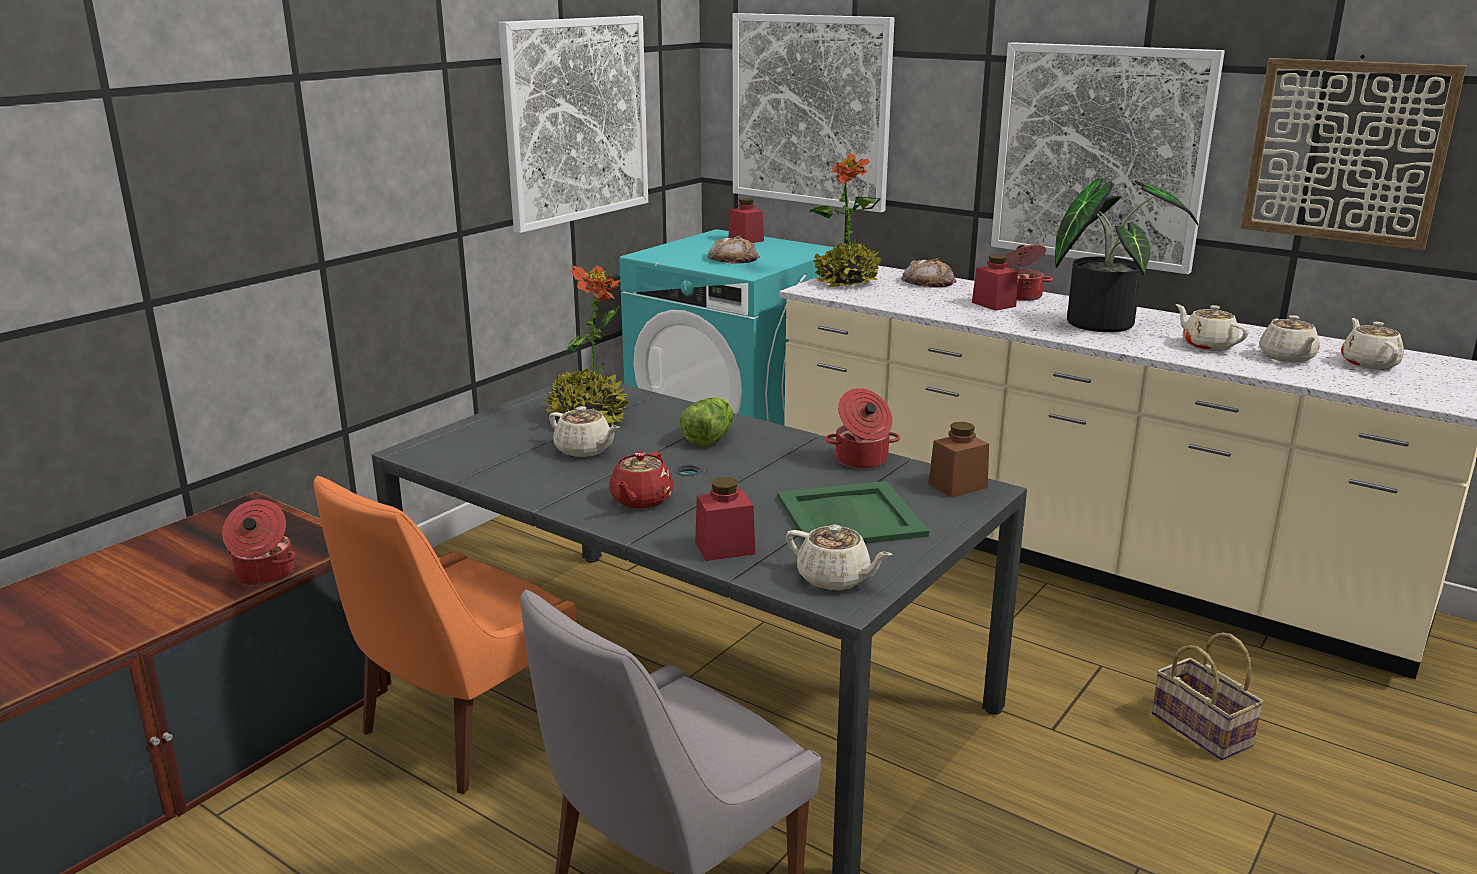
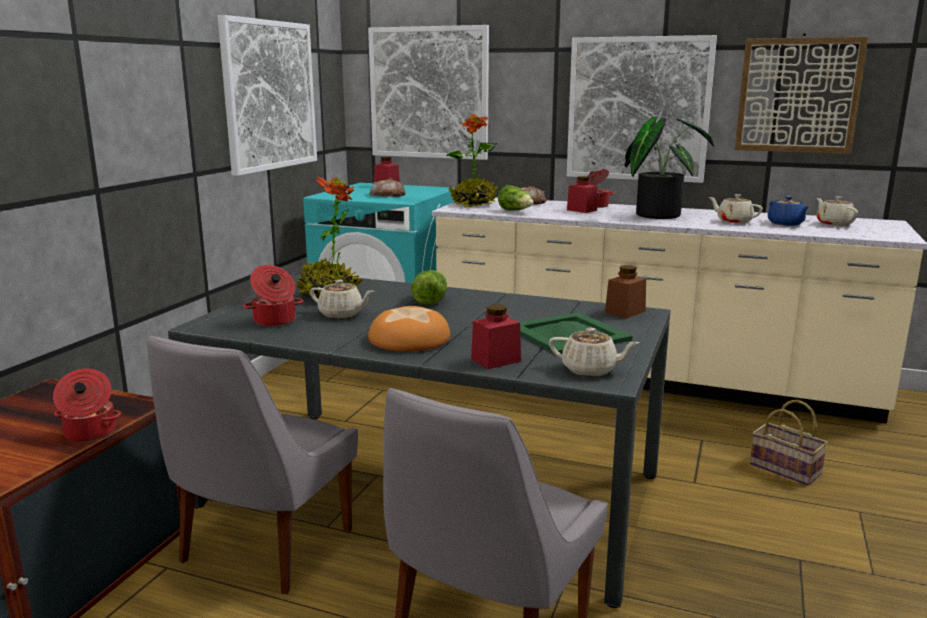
camera: 15 degrees left, 5 degrees down
orange chair [313,476,576,794] -> grey chair [147,336,358,594]
red teapot [609,452,674,508] -> bread [368,306,450,352]
cooking pot [825,388,900,469] -> cooking pot moved to [243,265,303,327]
beige teapot [1259,315,1320,363] -> blue teapot [768,196,809,226]
none -> lettuce [498,185,533,210]

